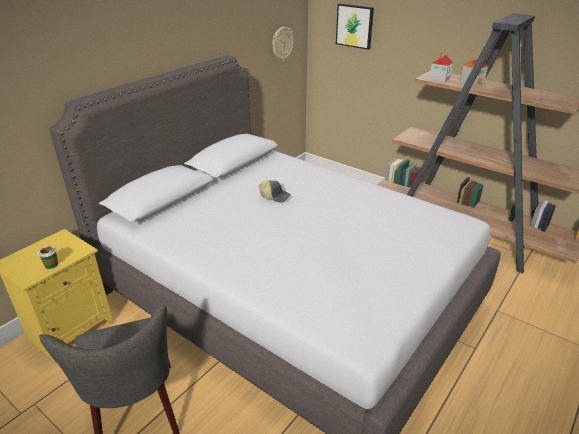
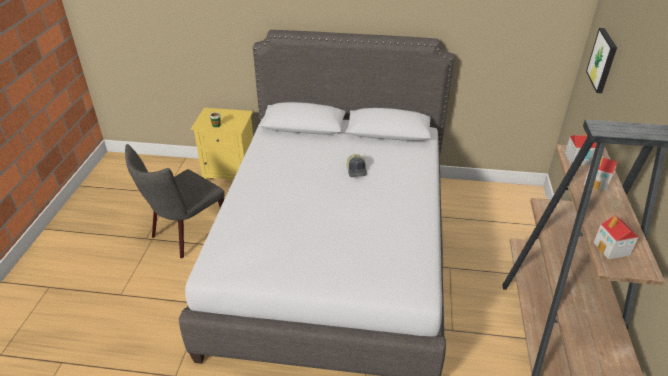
camera: 60 degrees right, 5 degrees up
wall clock [272,27,294,61] -> none
none -> toy house [593,215,639,260]

